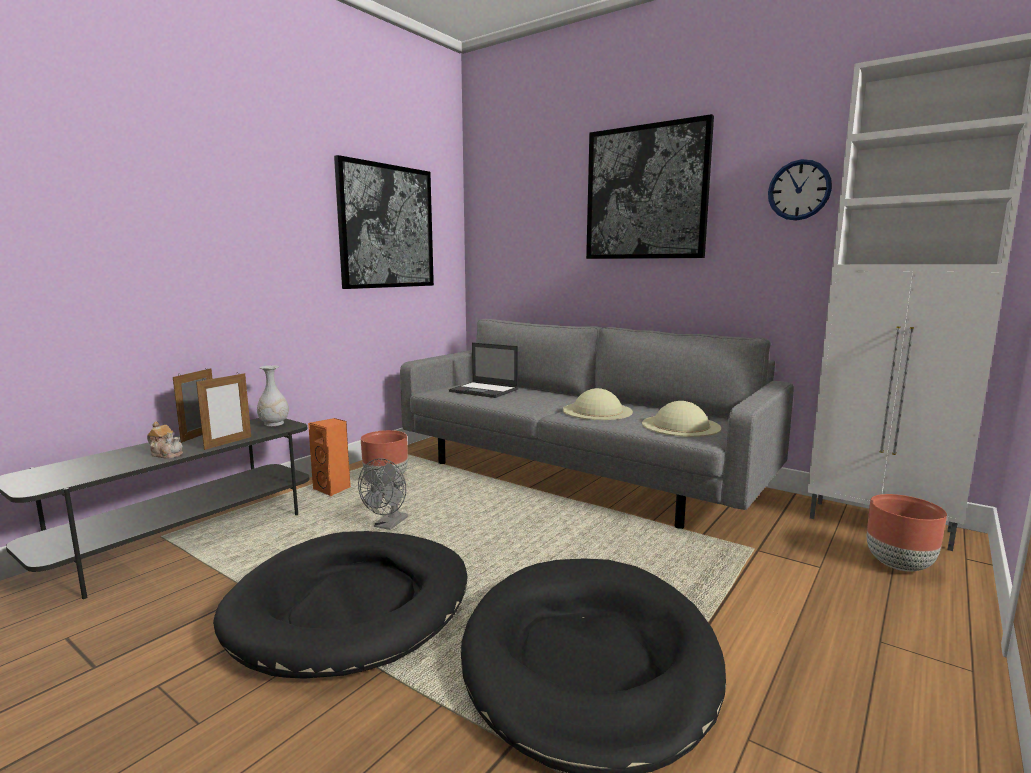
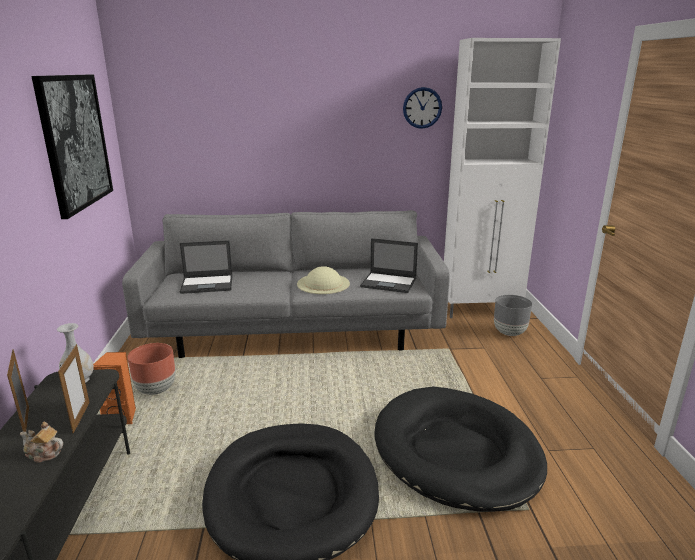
camera: 40 degrees left, 10 degrees up
teapot [147,421,183,459] -> teapot turned 150 degrees counterclockwise [20,421,63,463]
grey fan [358,458,408,530] -> none
picture [586,114,714,259] -> none
beige hat [642,401,721,437] -> laptop [360,238,418,293]
brown planter [867,494,947,572] -> grey planter [494,295,532,336]

